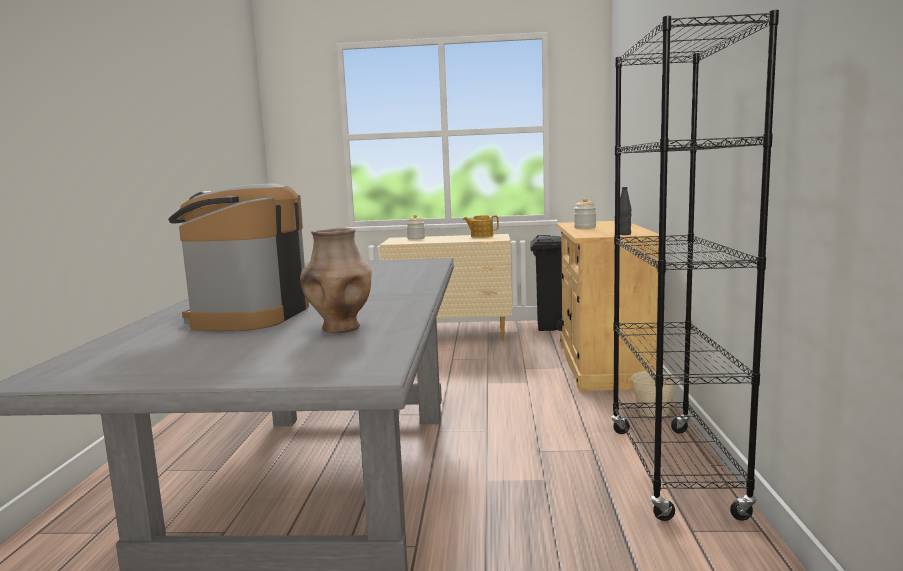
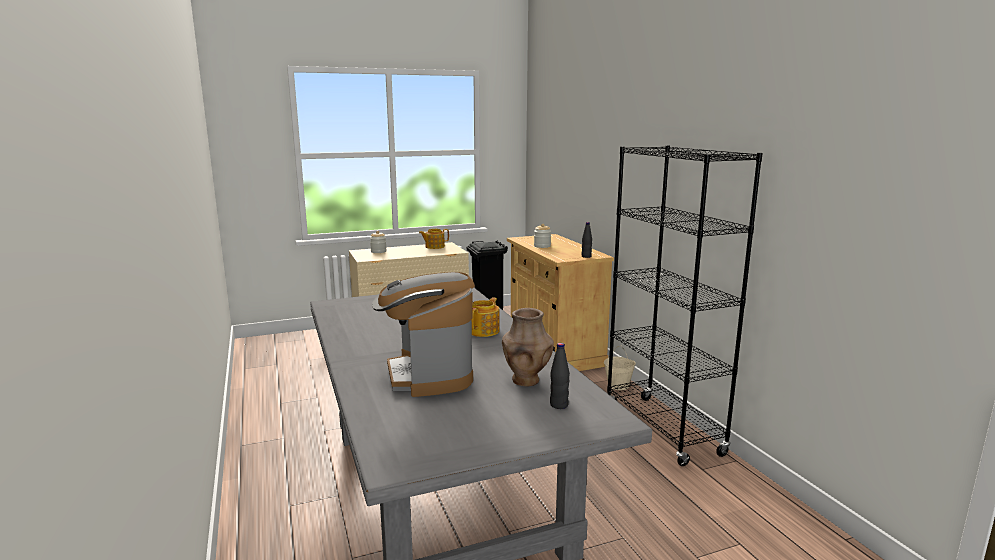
camera: 25 degrees left, 5 degrees up
none -> teapot [472,297,499,337]
none -> black bottle [550,343,570,409]

